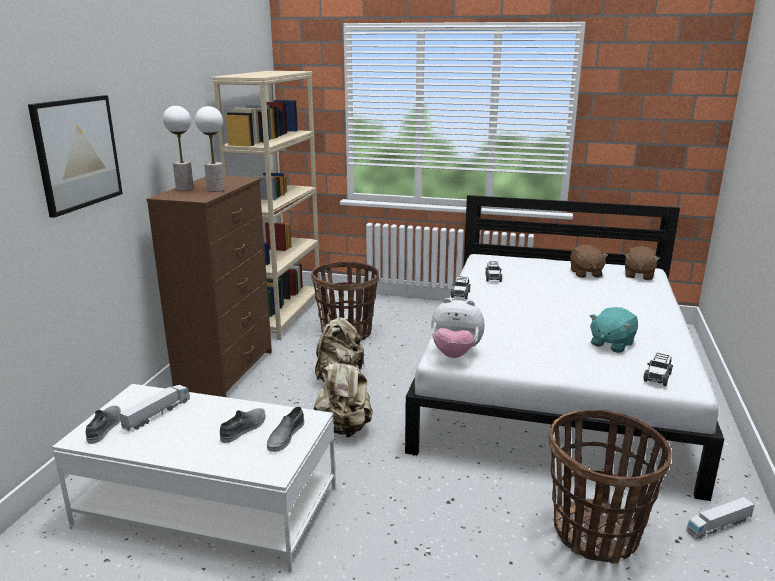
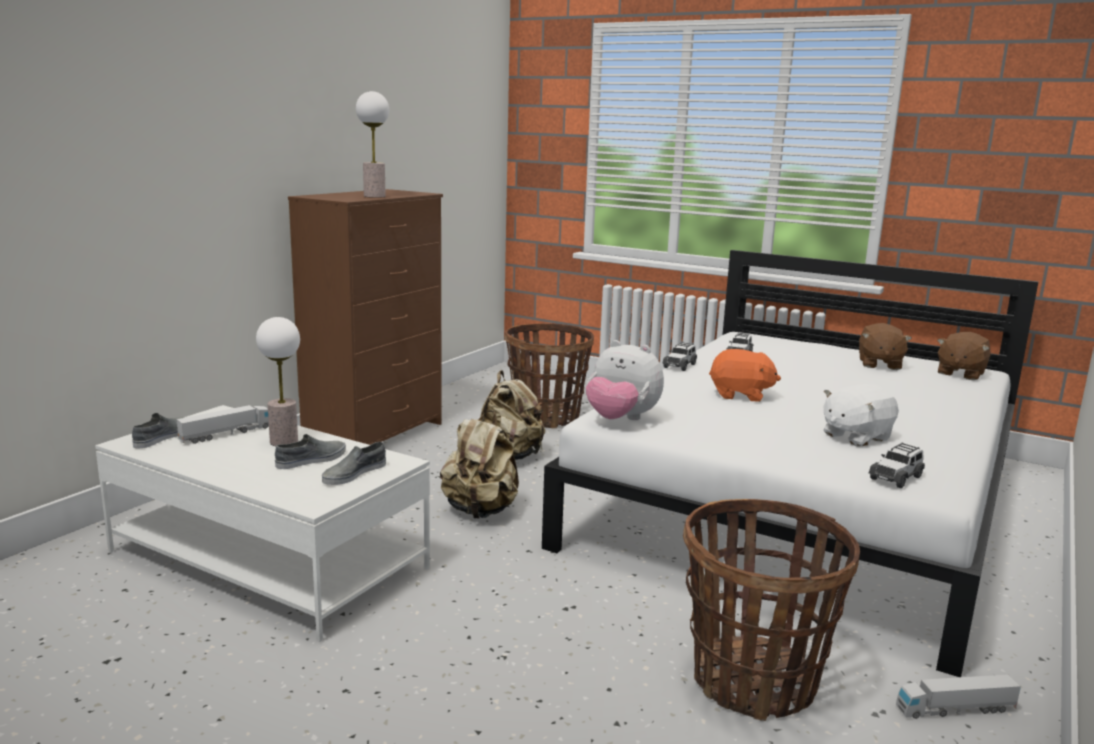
camera: 15 degrees right, 5 degrees down
picture [28,95,123,218] -> none
table lamp [163,106,194,191] -> table lamp moved to [256,317,300,446]
beige bookcase [213,71,320,340] -> none
turquoise plush toy [590,307,638,353] -> white plush toy [823,384,899,446]
none -> orange plush toy [709,349,781,402]

